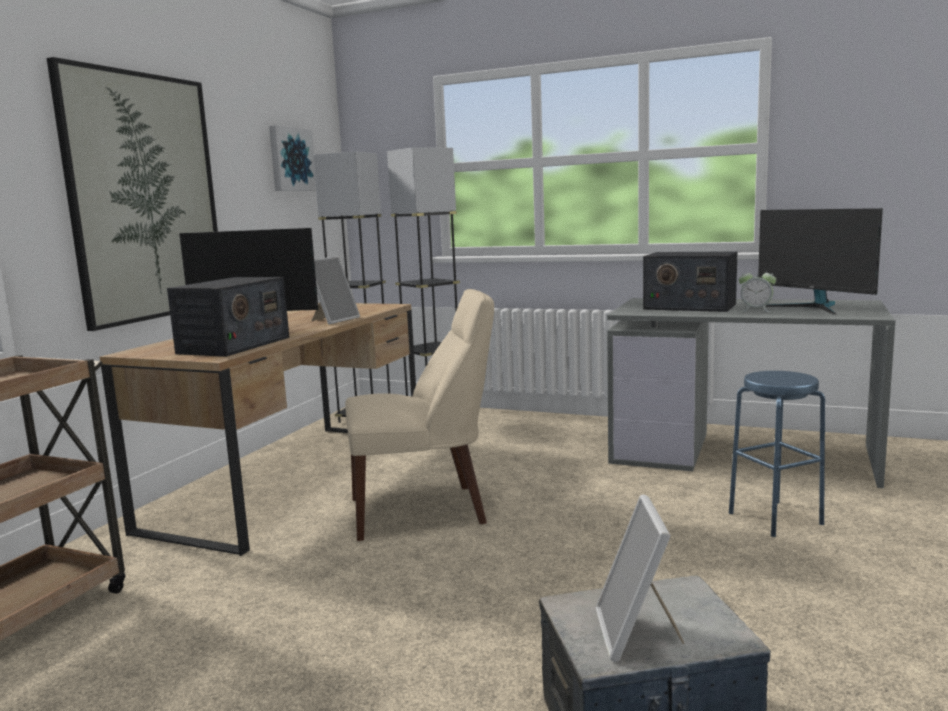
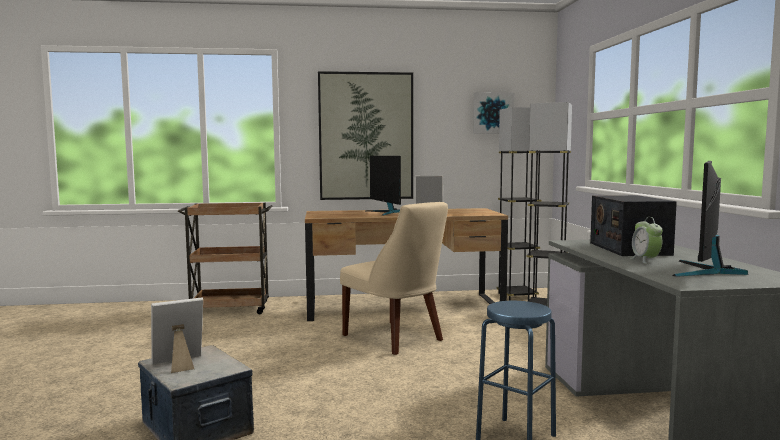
camera: 60 degrees right, 5 degrees down
radio [167,277,289,357] -> none

